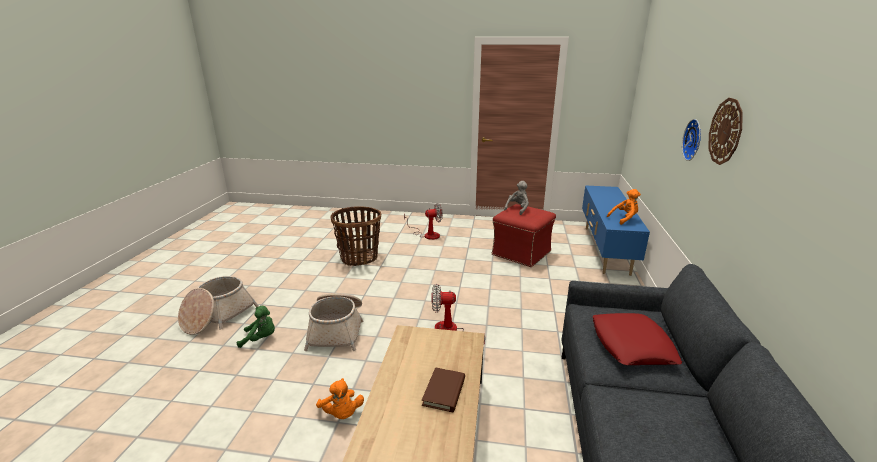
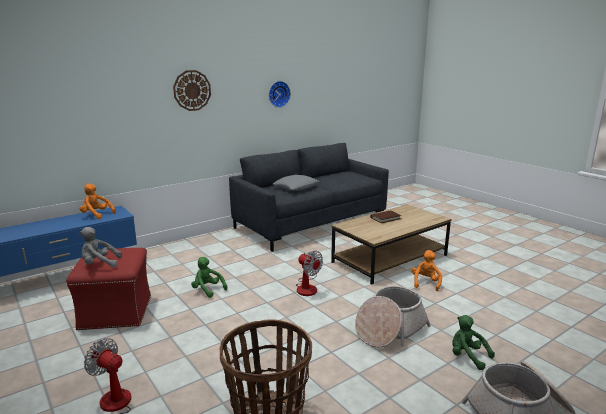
camera: 135 degrees left, 5 degrees down
red pillow [593,313,682,365] -> grey pillow [273,175,319,191]
wall clock [682,119,701,161] -> wall clock moved to [269,81,291,108]
none -> green plush toy [191,257,227,298]

